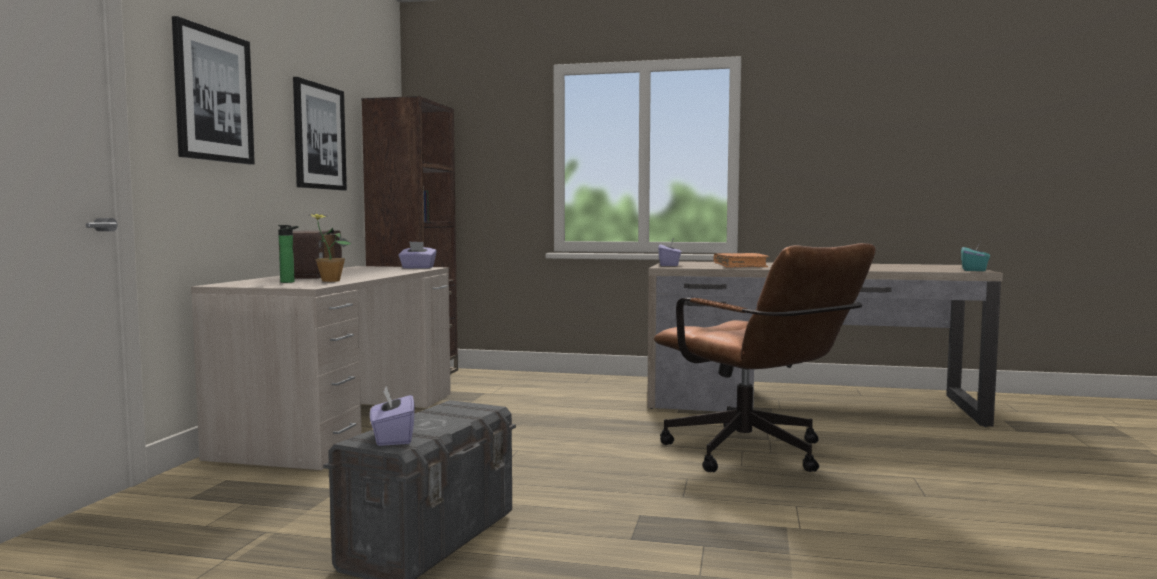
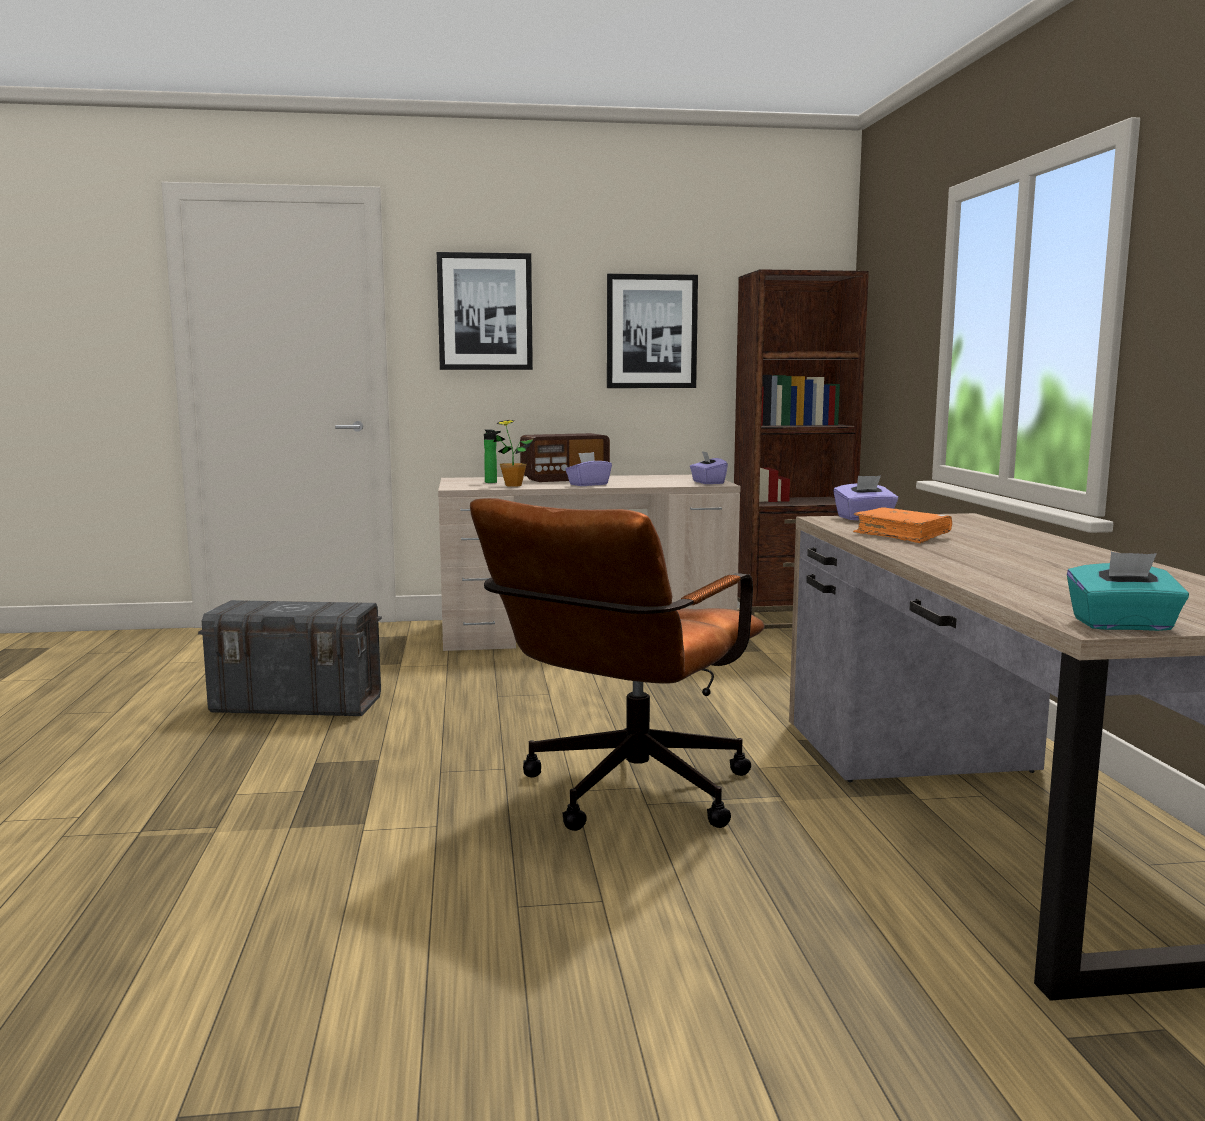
camera: 70 degrees right, 5 degrees up
purple tissue box [370,386,415,446] -> purple tissue box moved to [565,452,612,486]

